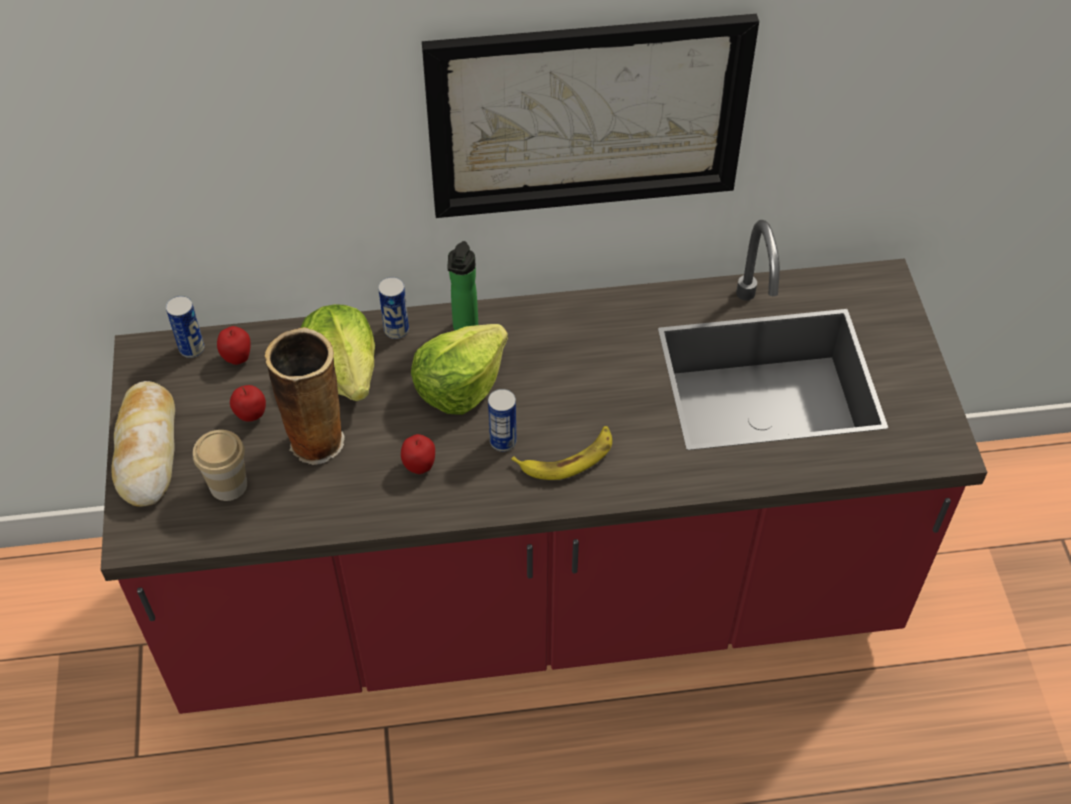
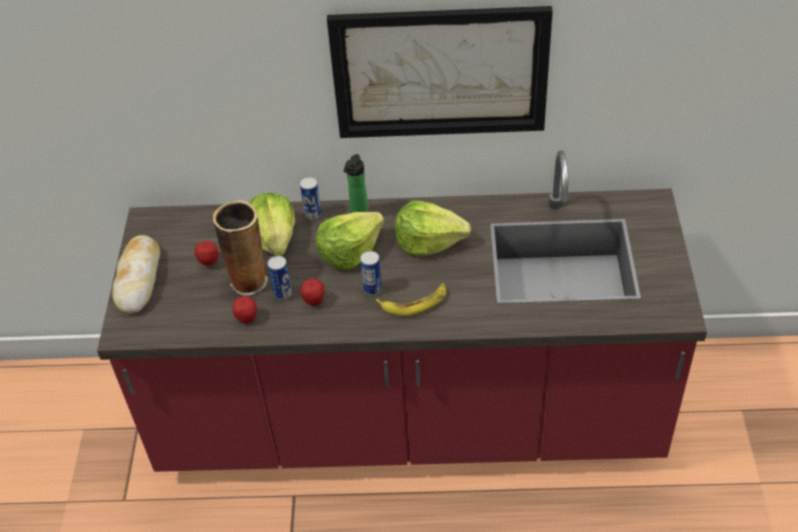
camera: 10 degrees right, 5 degrees down
can [166,296,204,358] -> can moved to [268,255,292,300]
cup [193,430,247,501] -> none
apple [217,326,251,365] -> apple moved to [233,296,257,324]
none -> lettuce [395,201,471,255]

